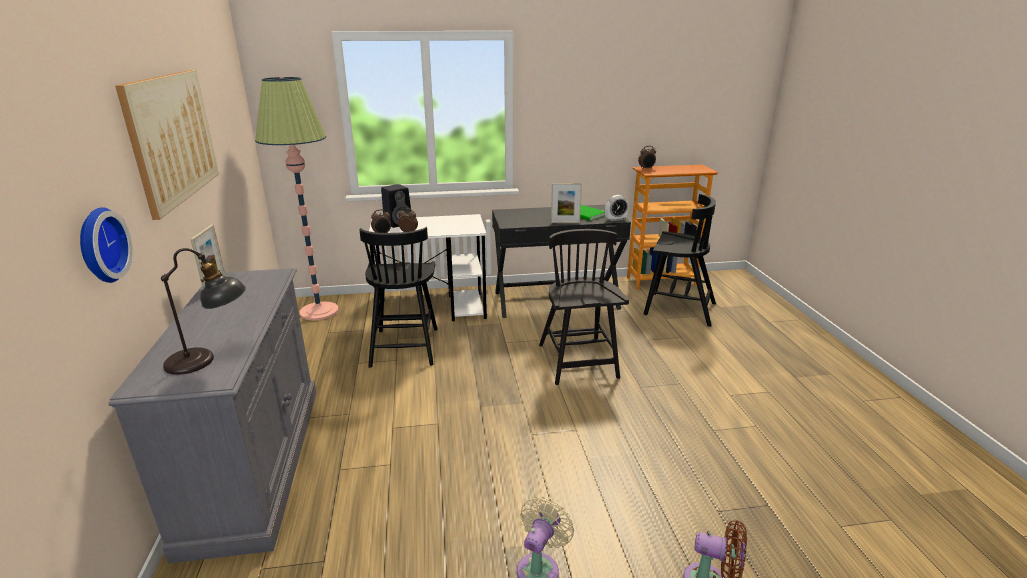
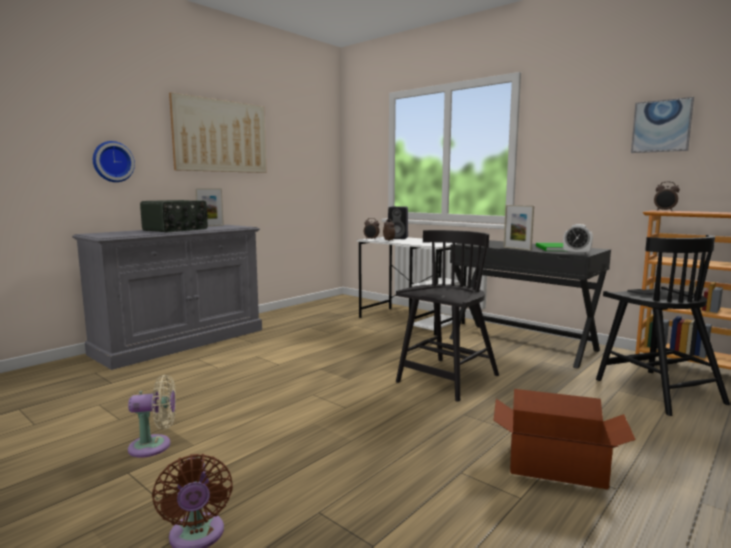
camera: 50 degrees right, 15 degrees down
grey table lamp [161,248,246,375] -> none
floor lamp [255,77,338,321] -> none
black chair [359,227,437,368] -> none
none -> radio [140,200,208,232]
none -> cardboard box [494,389,636,489]
none -> picture [631,97,694,153]

